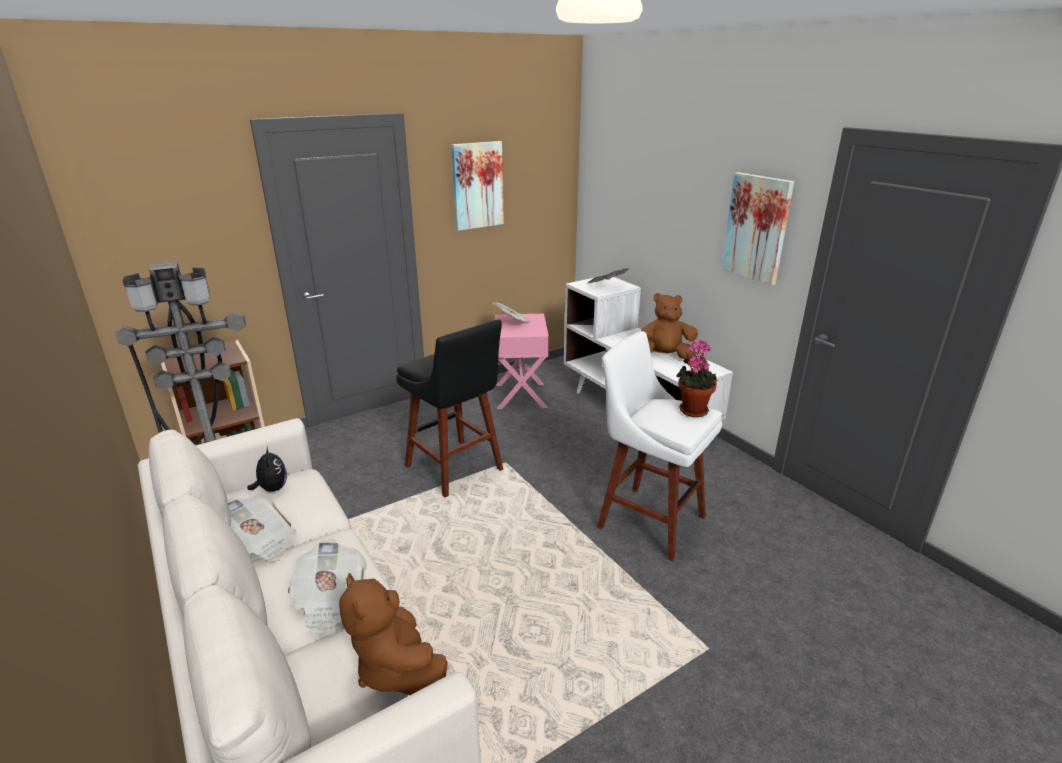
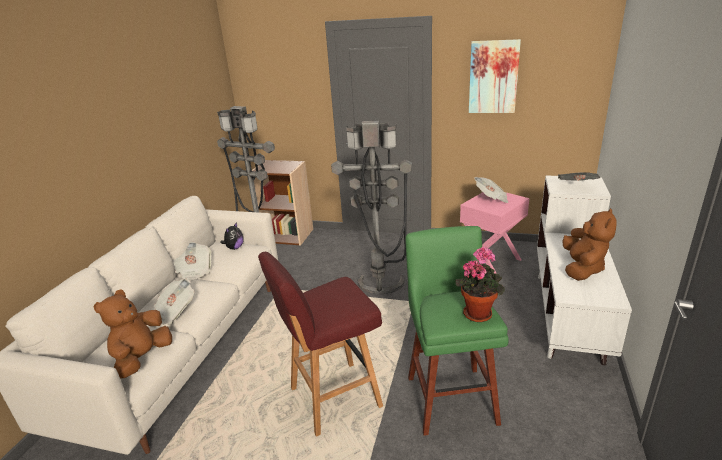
camera: 50 degrees right, 0 degrees up
black stool [396,319,503,497] -> grey floor lamp [331,121,412,294]
white stool [597,331,722,561] -> green stool [405,226,509,436]
brown plush toy [641,293,698,360] -> brown plush toy turned 60 degrees clockwise [563,208,617,281]
picture [721,172,794,285] -> none
none -> red stool [258,252,383,437]

